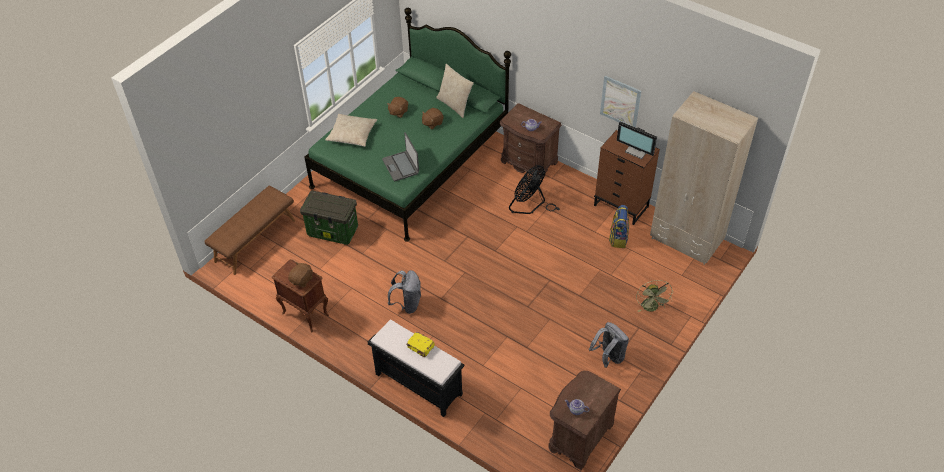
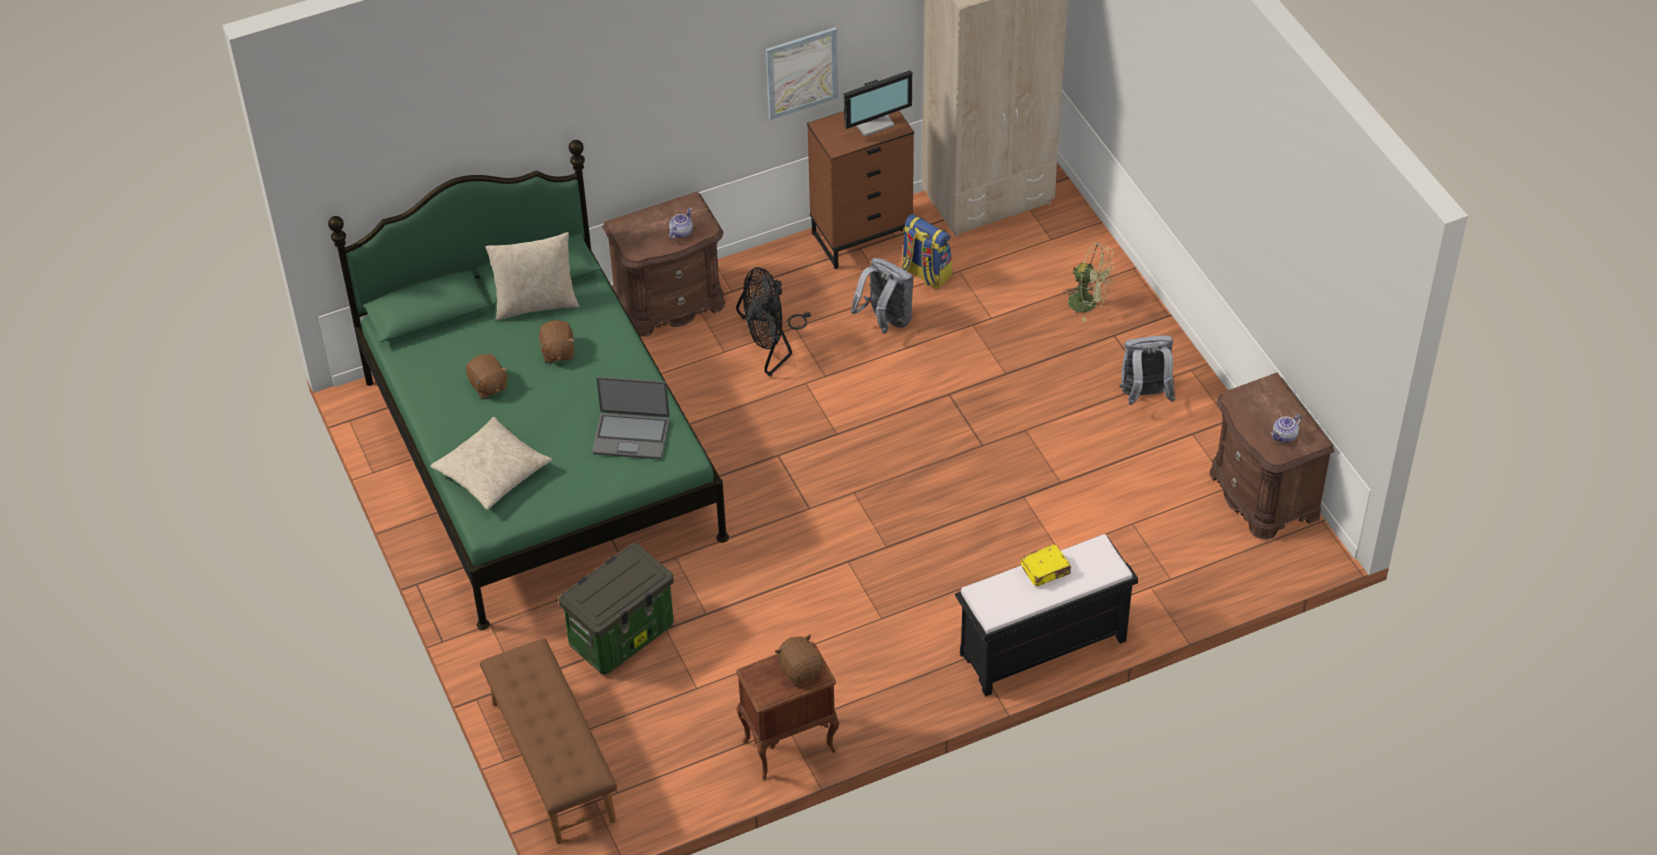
camera: 60 degrees left, 0 degrees up
grey backpack [388,270,421,314] -> grey backpack moved to [851,258,914,334]

